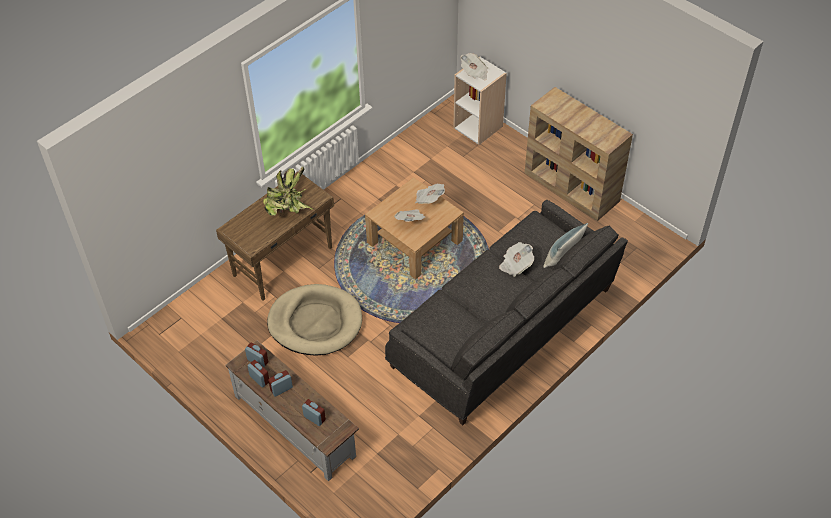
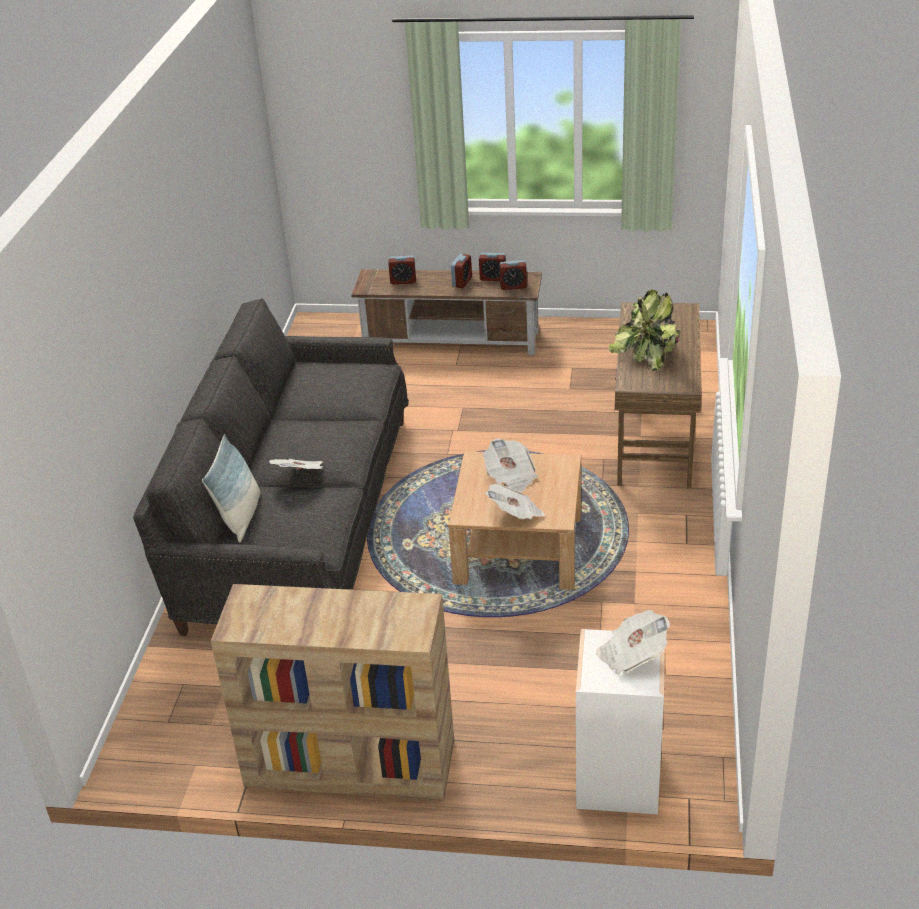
camera: 145 degrees right, 15 degrees down
beige dog bed [267,284,362,355] -> none

